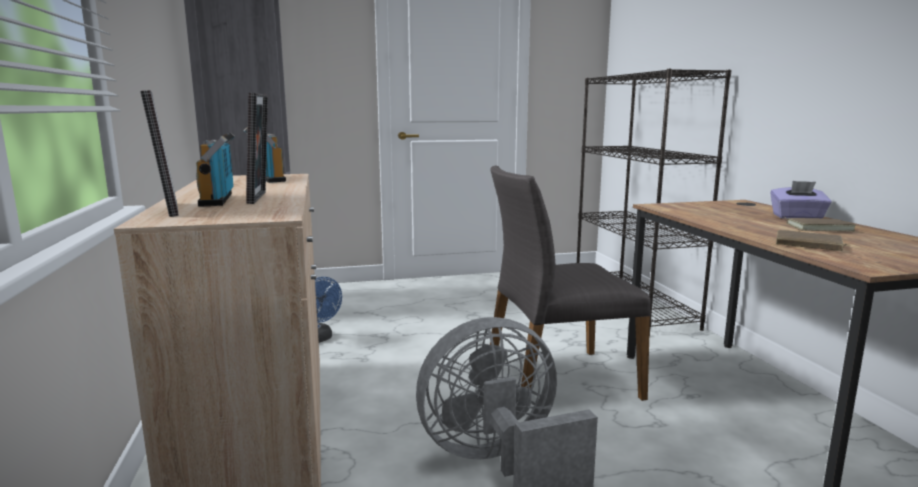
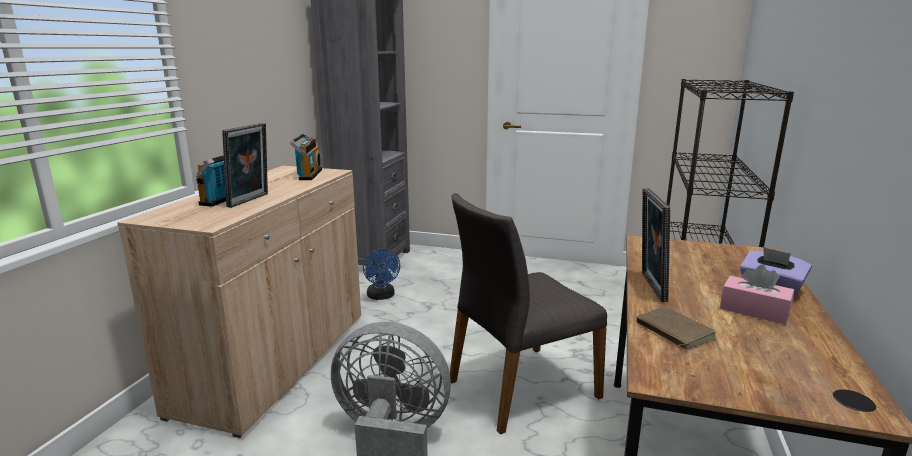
camera: 30 degrees right, 5 degrees up
picture frame [140,90,179,217] -> picture frame moved to [642,188,670,302]
grey chair [490,166,651,401] -> grey chair turned 45 degrees counterclockwise [450,193,607,435]
brown book [785,217,856,232] -> pink tissue box [720,265,794,325]

